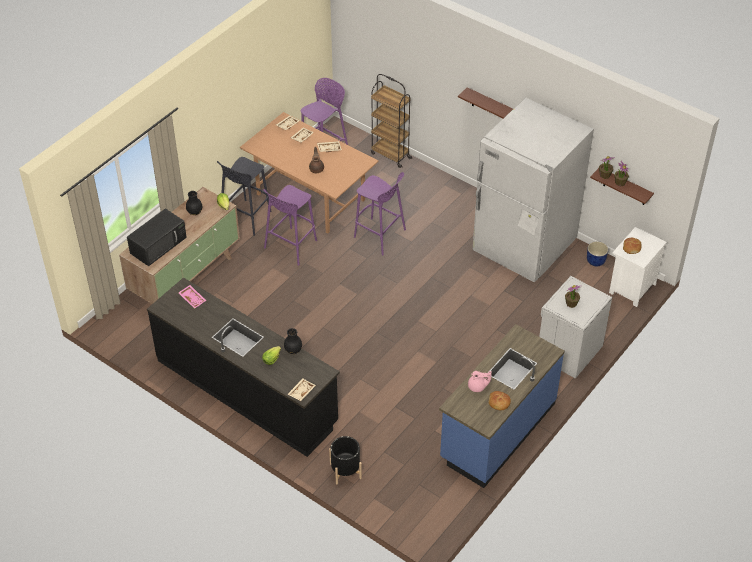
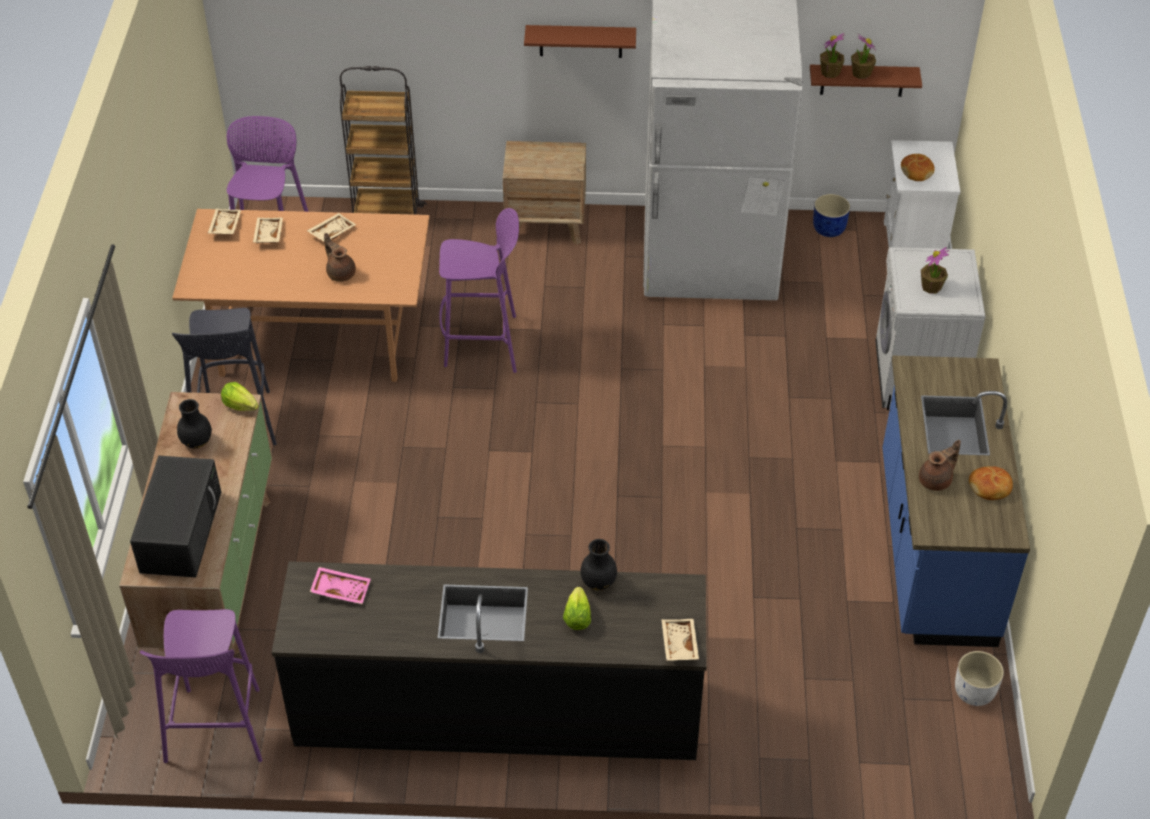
camera: 35 degrees left, 0 degrees up
purple stool [263,185,317,266] -> purple stool moved to [140,609,262,763]
black planter [329,436,362,484] -> none
pink teapot [468,371,492,392] -> brown teapot [919,440,961,491]
none -> brown nightstand [503,141,586,245]
none -> white planter [955,651,1004,706]

